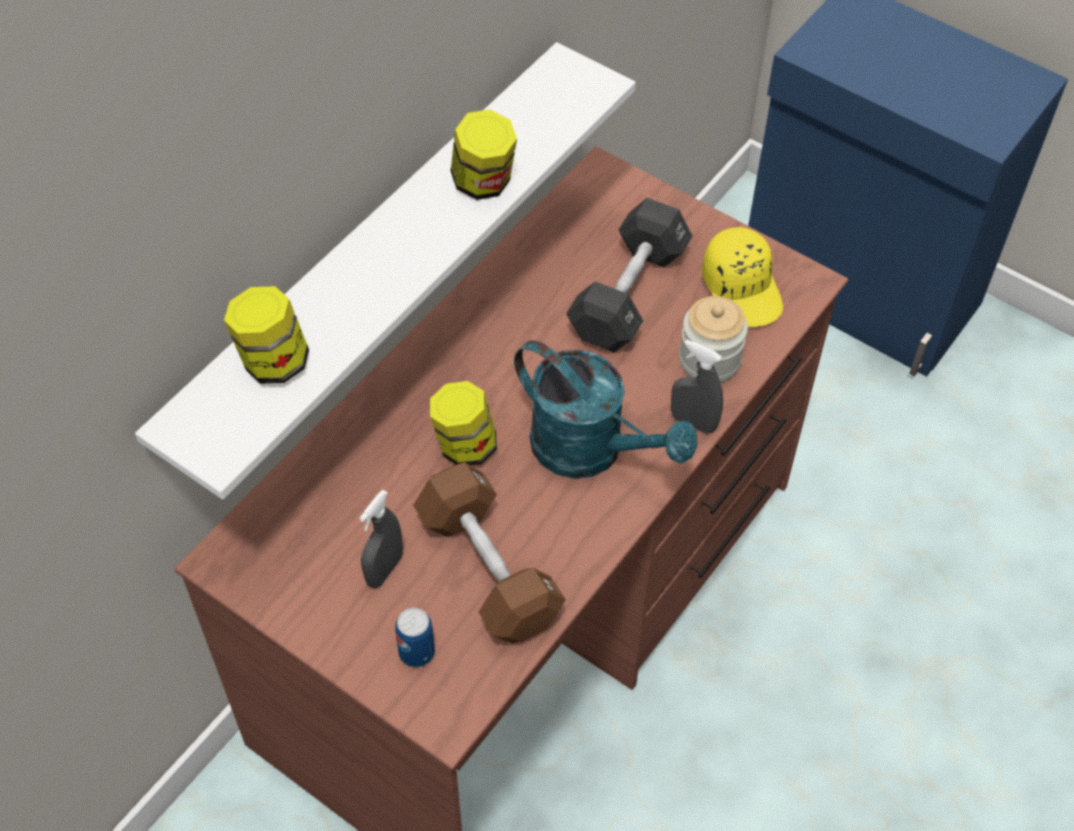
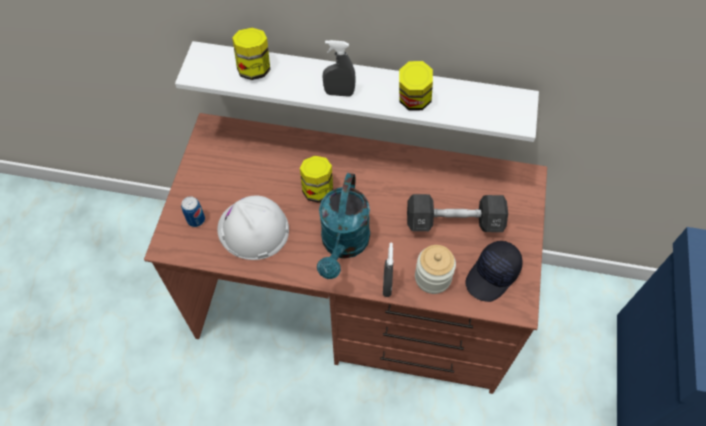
camera: 65 degrees right, 5 degrees up
grey spray bottle [359,490,403,588] -> grey spray bottle moved to [322,40,356,97]
brown dumbbell [413,462,566,643] -> white hard hat [217,196,289,260]
yellow cap [702,227,783,327] -> black cap [465,241,523,302]

